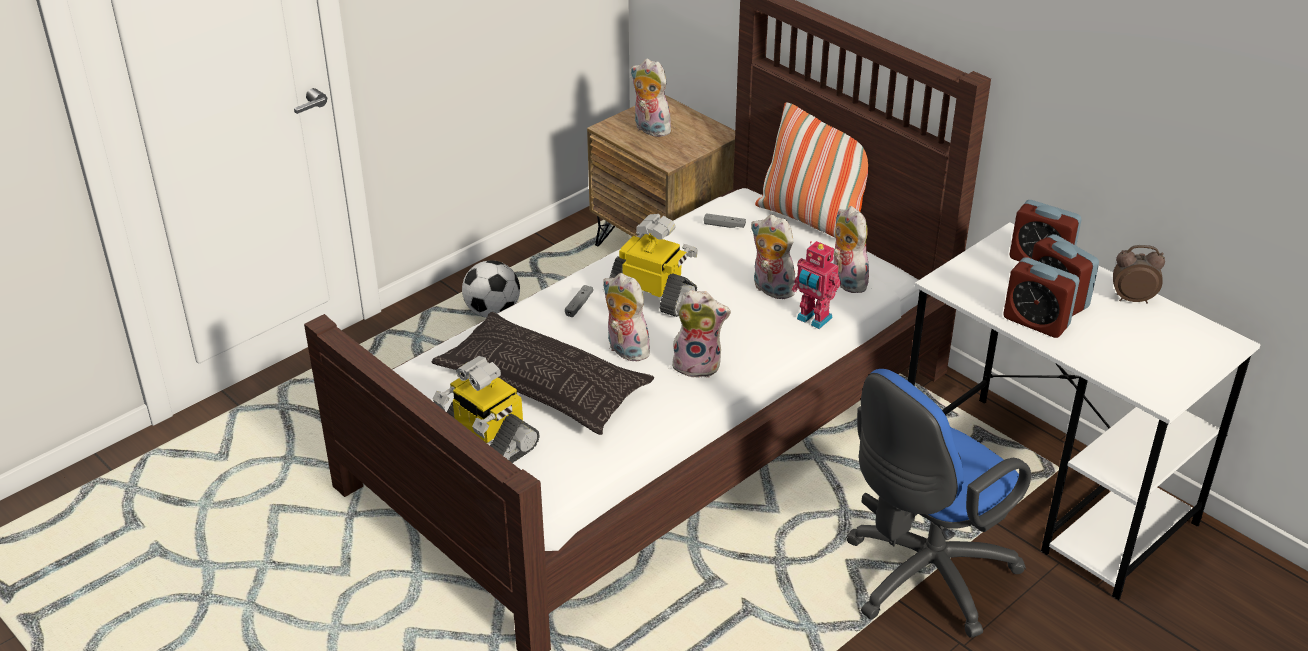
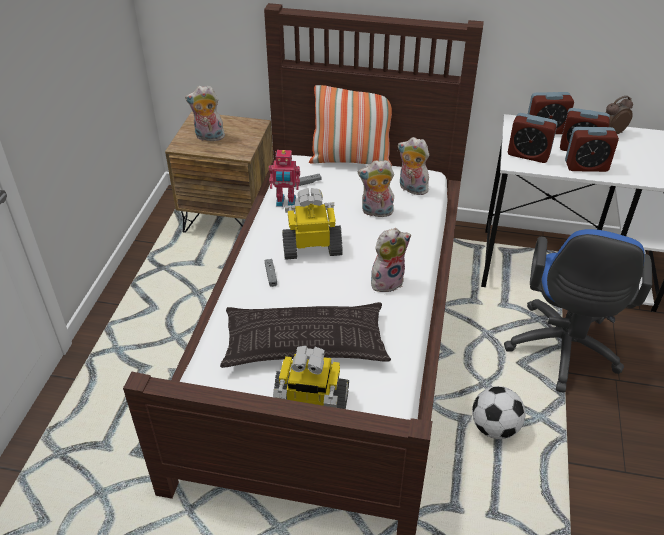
camera: 35 degrees left, 5 degrees up
football [462,260,520,318] -> football moved to [472,386,526,439]
plush toy [603,273,654,362] -> none
toy robot [792,241,841,329] -> toy robot moved to [269,150,300,207]
none -> alarm clock [508,113,558,163]

